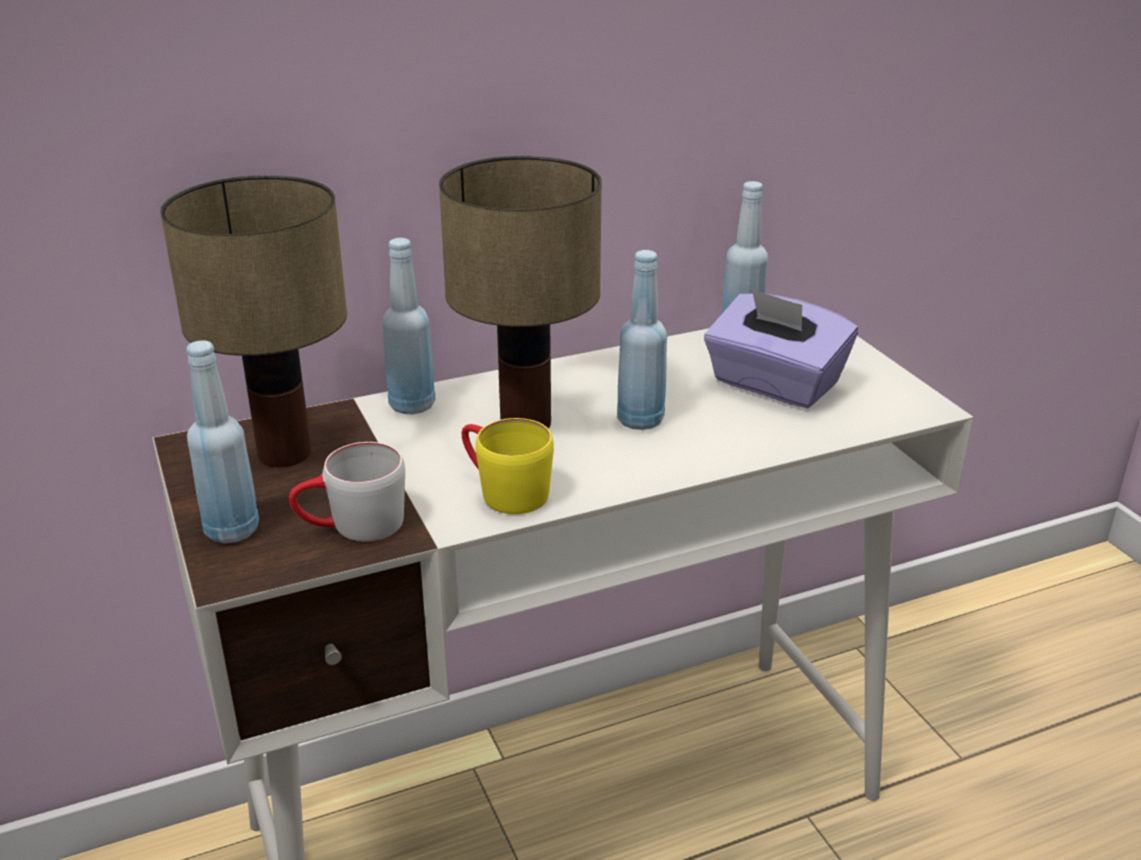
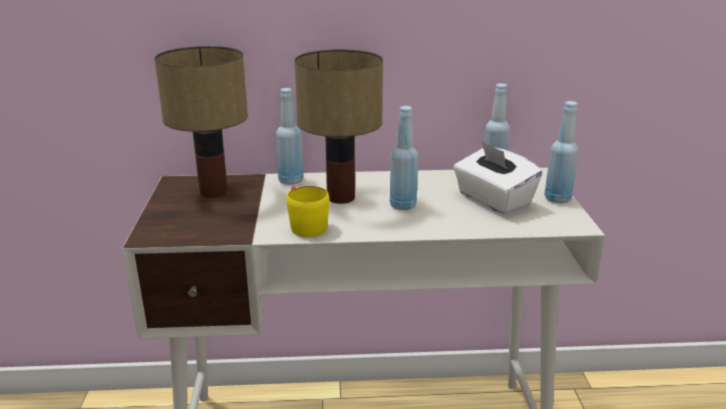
camera: 20 degrees right, 5 degrees down
blue bottle [186,340,259,543] -> blue bottle moved to [544,101,578,203]
grey mug [289,442,405,542] -> none
purple tissue box [704,289,858,409] -> white tissue box [453,141,542,215]

